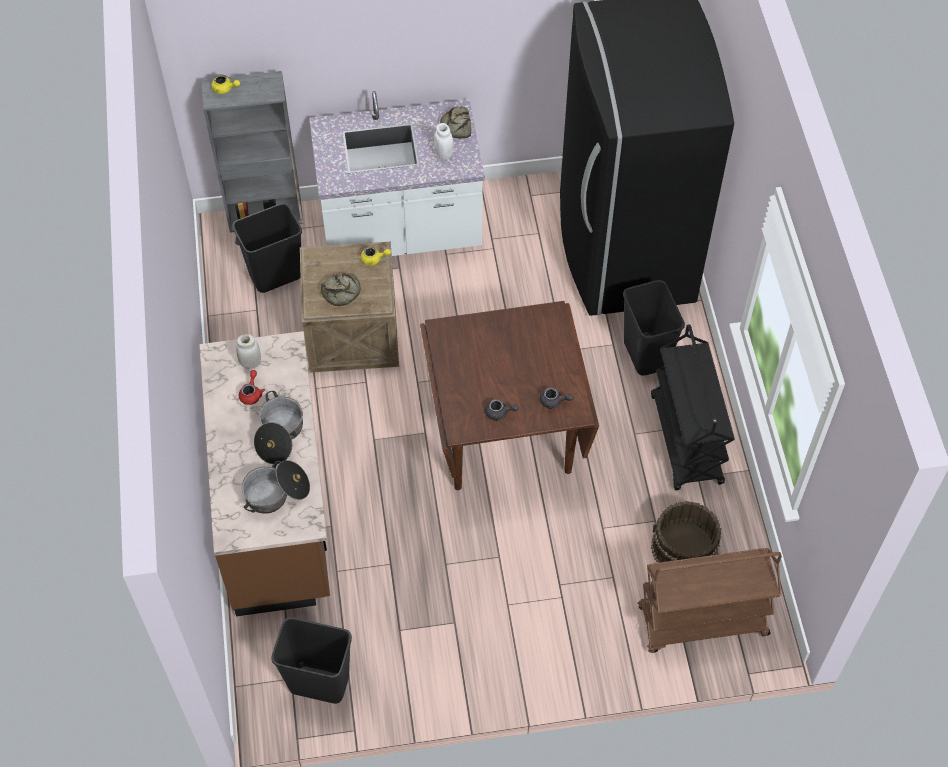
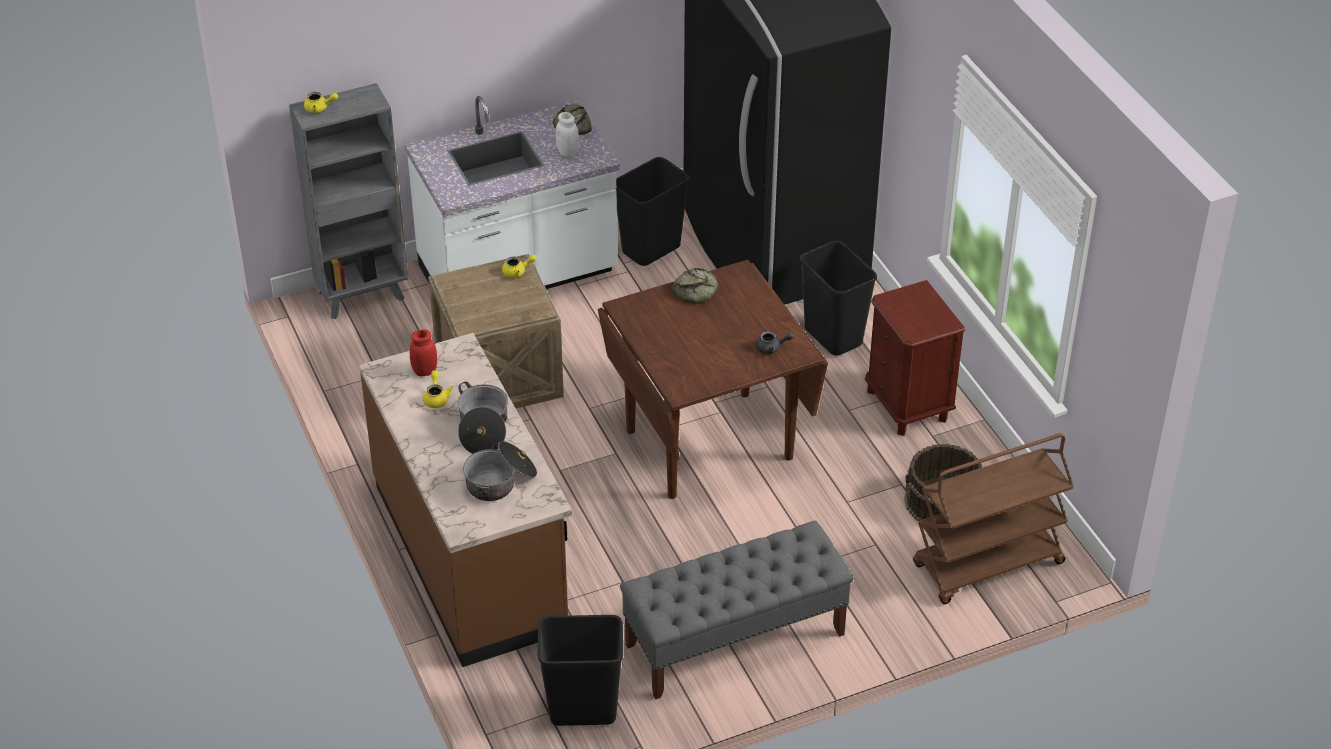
camera: 15 degrees left, 15 degrees down
black trash can [232,203,302,293] -> black trash can moved to [616,157,690,266]
white jar [236,334,261,369] -> red jar [410,329,437,376]
red teapot [239,370,265,405] -> yellow teapot [423,370,453,408]
bread [321,273,361,306] -> bread moved to [672,268,718,304]
grey teapot [485,399,519,421] -> none
black cart [651,324,735,491] -> brown nightstand [865,280,965,436]
none -> grey bench [620,520,854,699]

